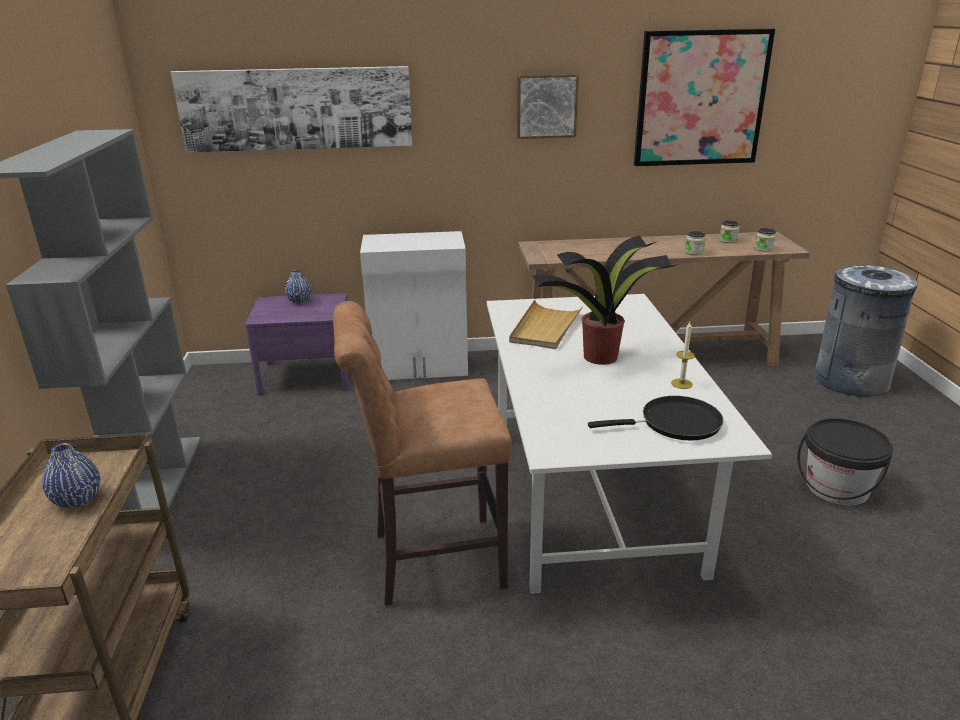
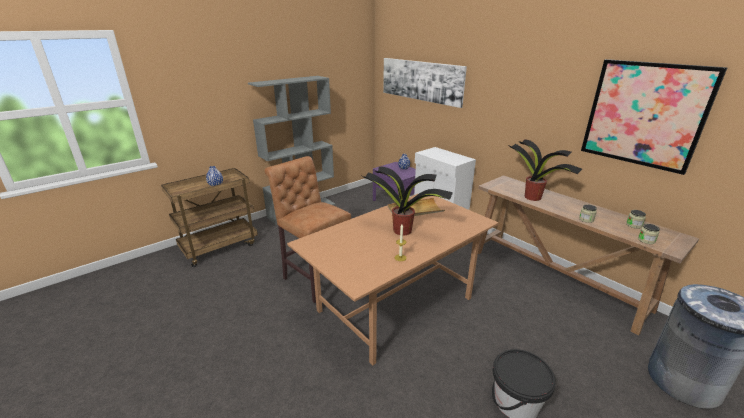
camera: 55 degrees right, 0 degrees up
white dining table [487,294,772,594] -> brown dining table [287,194,499,365]
picture [517,74,579,139] -> none
black frying pan [588,396,723,440] -> none
none -> potted plant [507,139,582,201]

